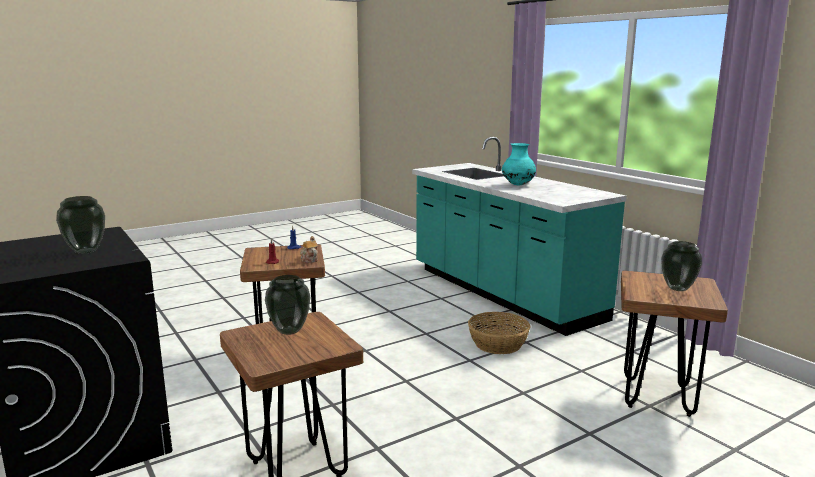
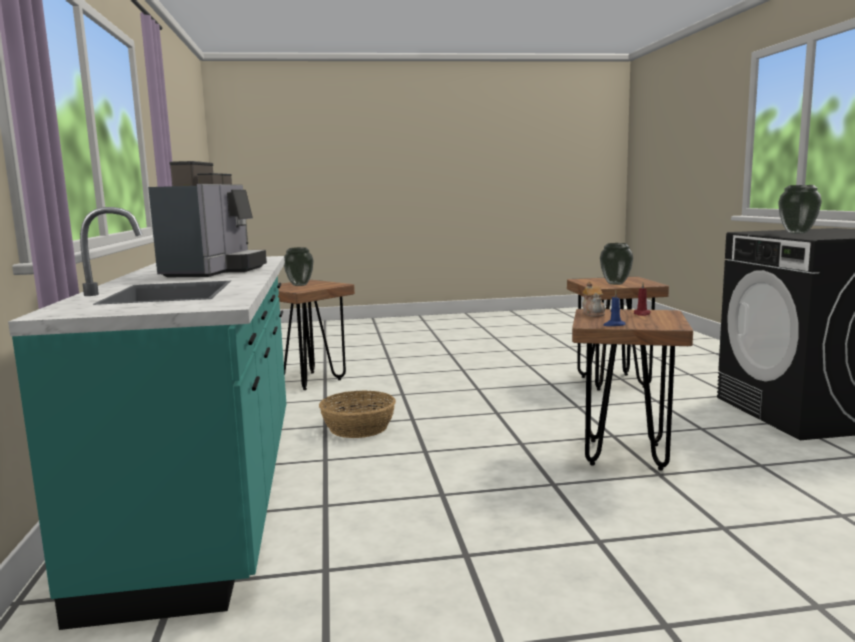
camera: 155 degrees left, 5 degrees down
turquoise vase [502,143,536,185] -> coffee machine [148,161,267,277]

